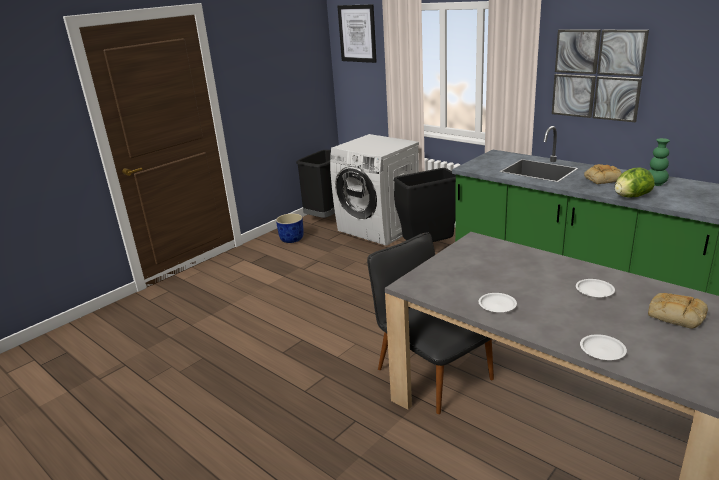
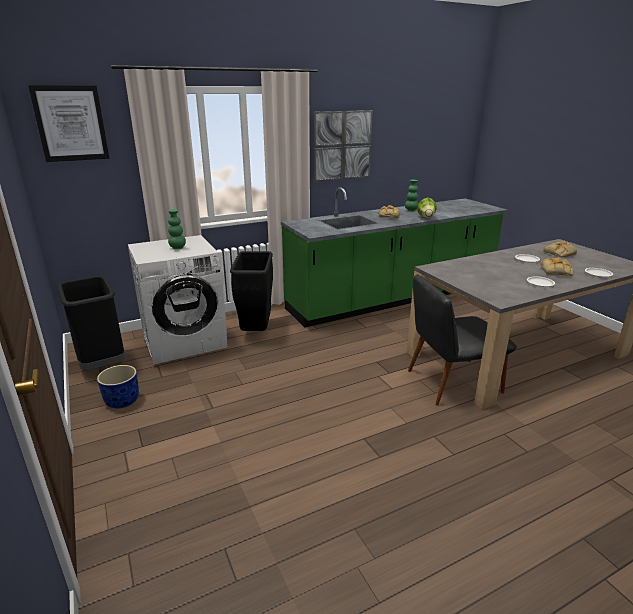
camera: 70 degrees left, 0 degrees up
none -> green vase [168,209,186,249]
none -> bread [541,257,573,276]

